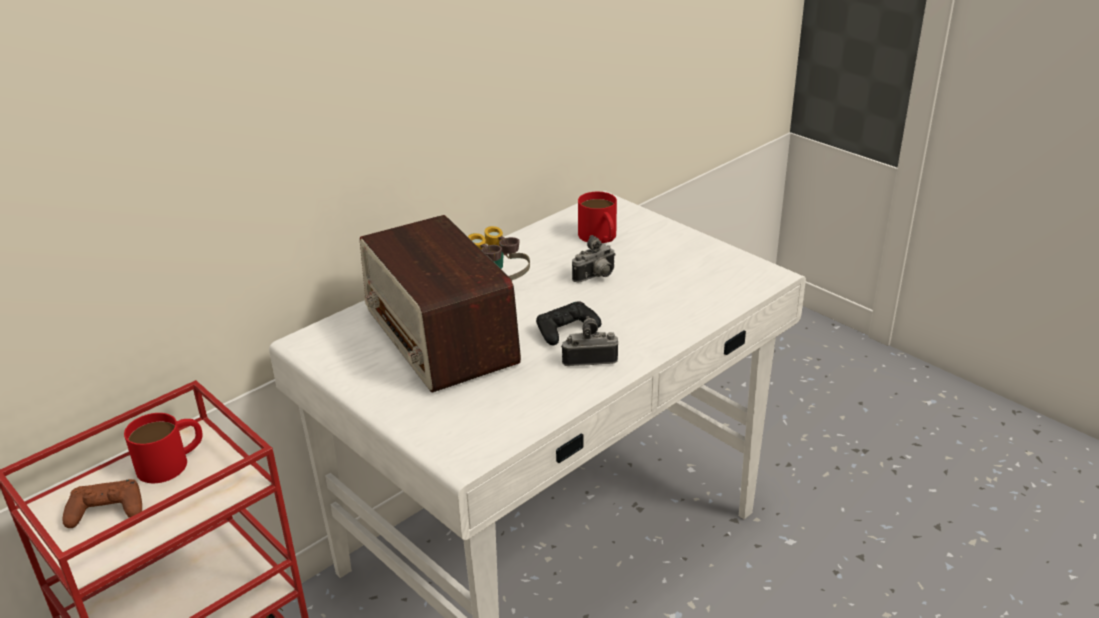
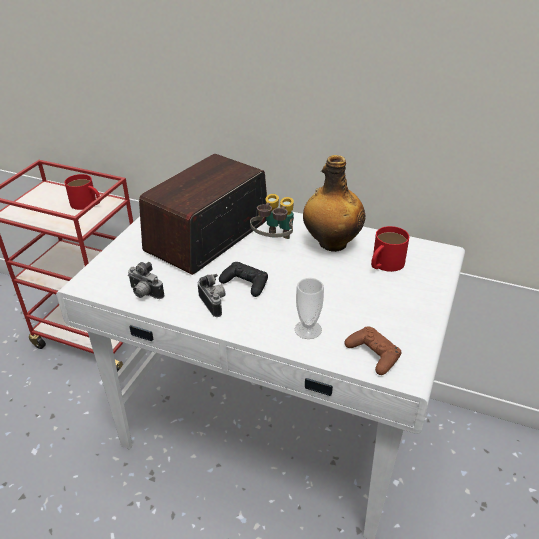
camera: 65 degrees right, 5 degrees up
brown game controller [62,479,142,528] -> brown game controller moved to [345,326,402,375]
camera [572,235,616,282] -> camera moved to [128,262,164,299]
none -> cup [295,278,324,339]
none -> bottle [303,155,365,252]

